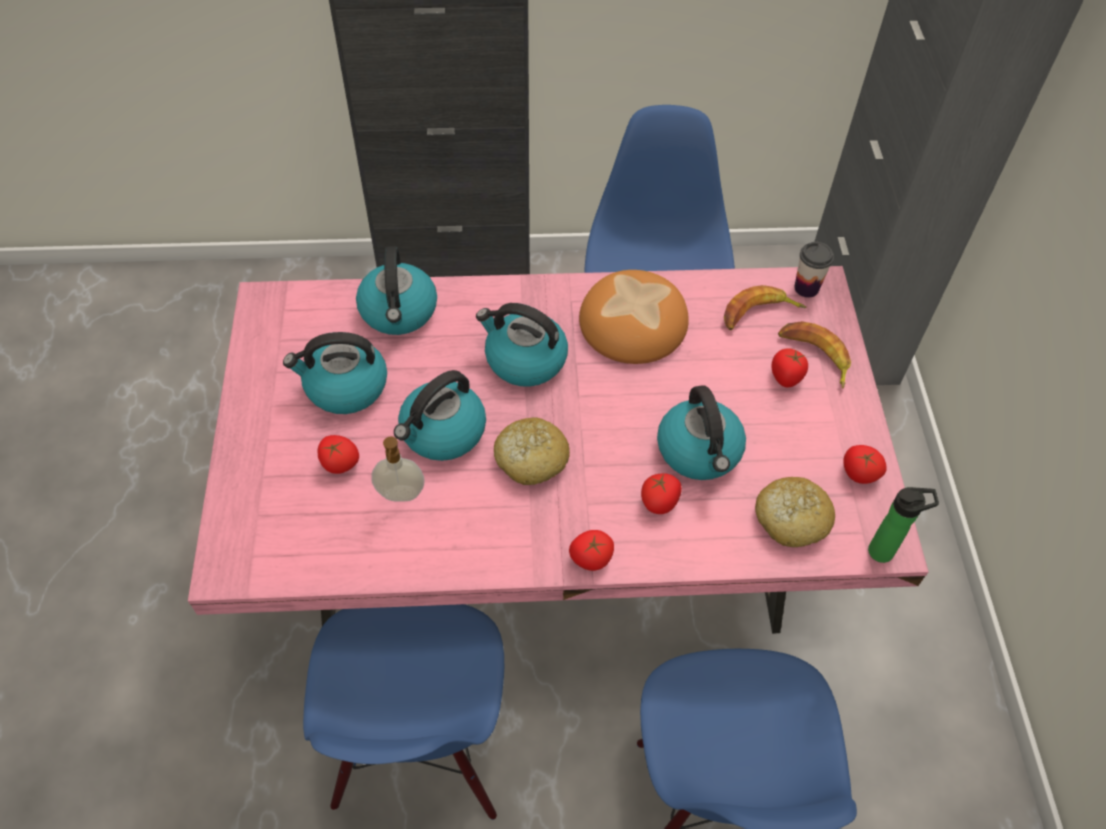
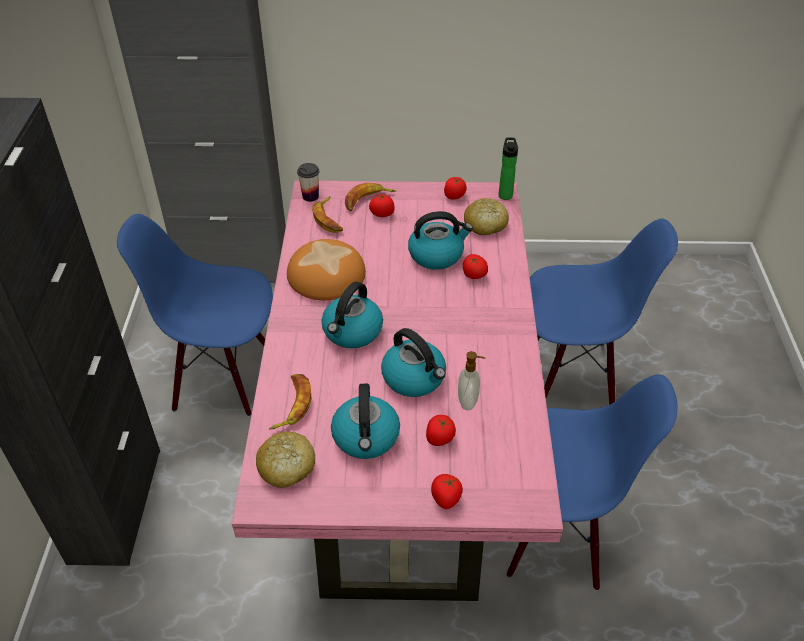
camera: 85 degrees left, 10 degrees down
kettle [356,246,437,335] -> banana [269,374,311,430]
bread [494,418,570,485] -> bread moved to [256,432,315,488]
tomato [569,530,614,571] -> tomato moved to [431,474,463,509]

